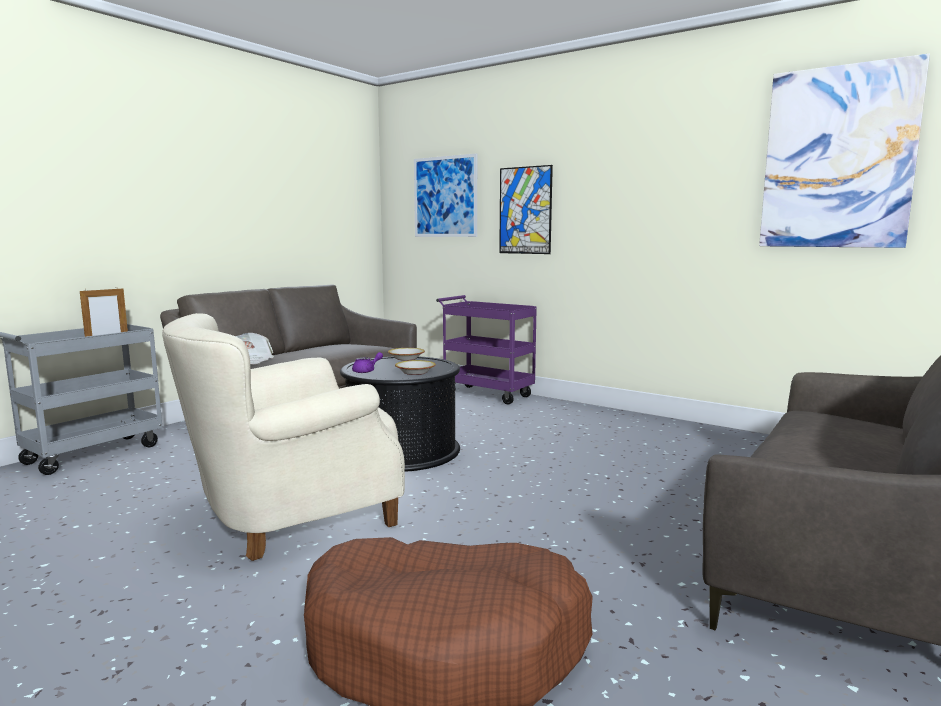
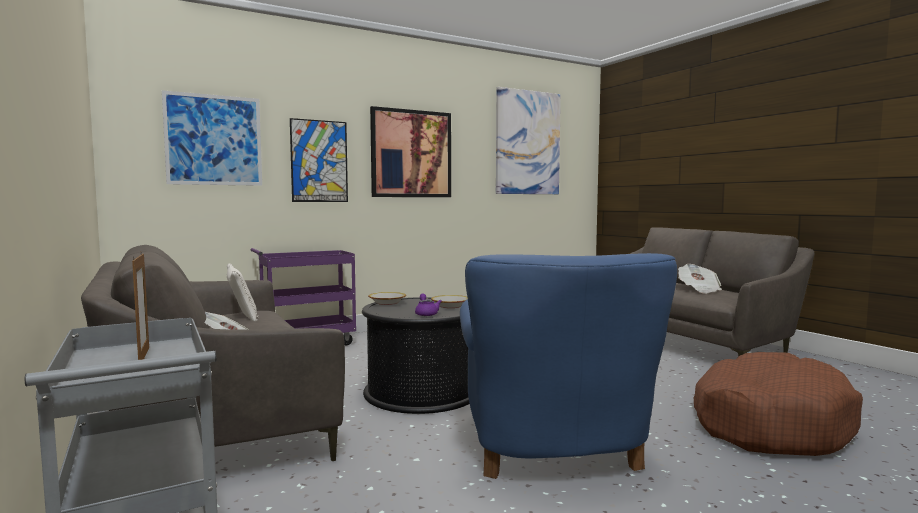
camera: 65 degrees left, 5 degrees down
beige armchair [162,313,405,561] -> blue armchair [460,253,677,479]
none -> white pillow [227,264,259,321]
none -> picture [370,106,451,197]
none -> newspaper [678,264,722,294]

